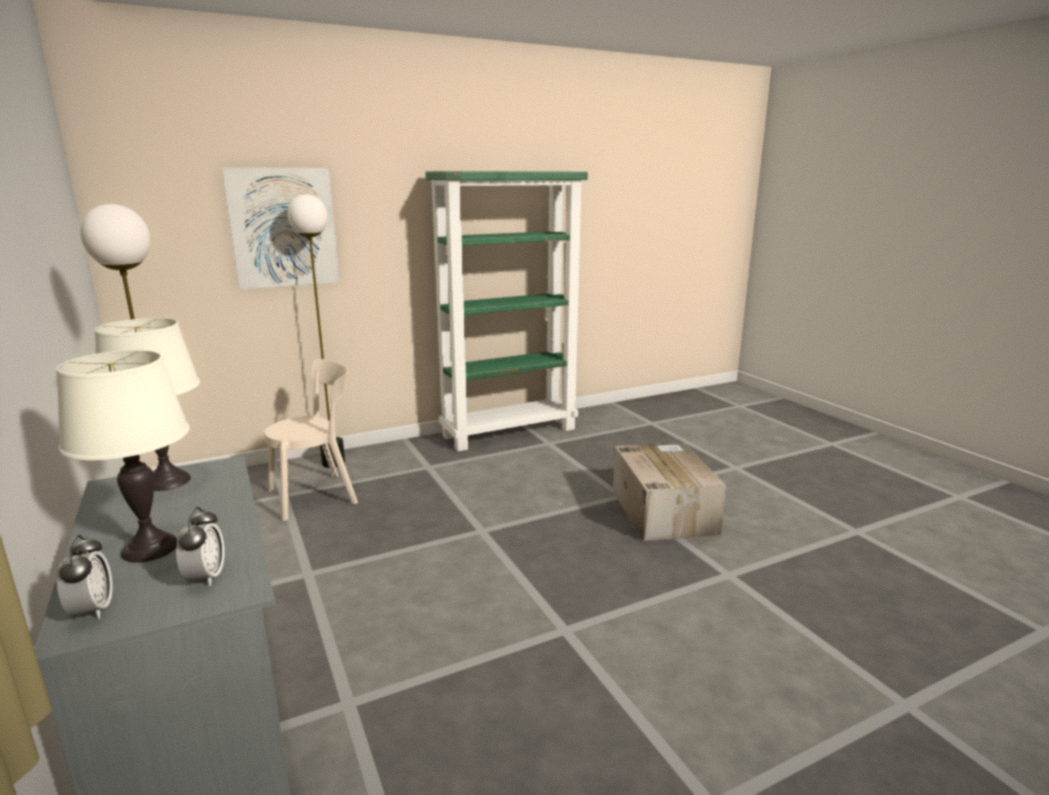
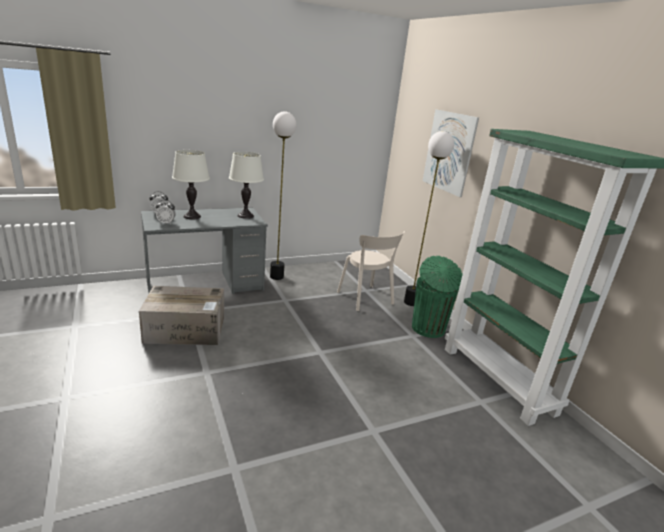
camera: 90 degrees right, 5 degrees up
cardboard box [613,442,726,542] -> cardboard box moved to [139,286,224,345]
none -> green trash can [412,256,463,338]

